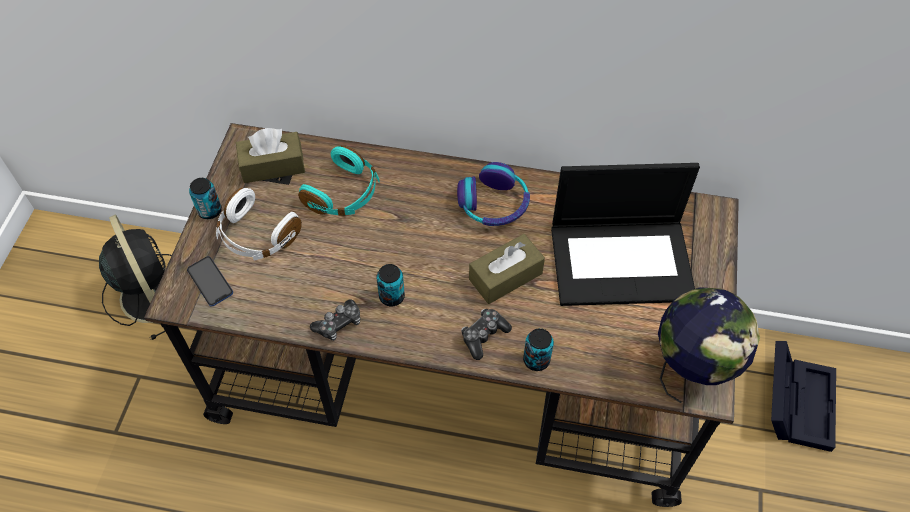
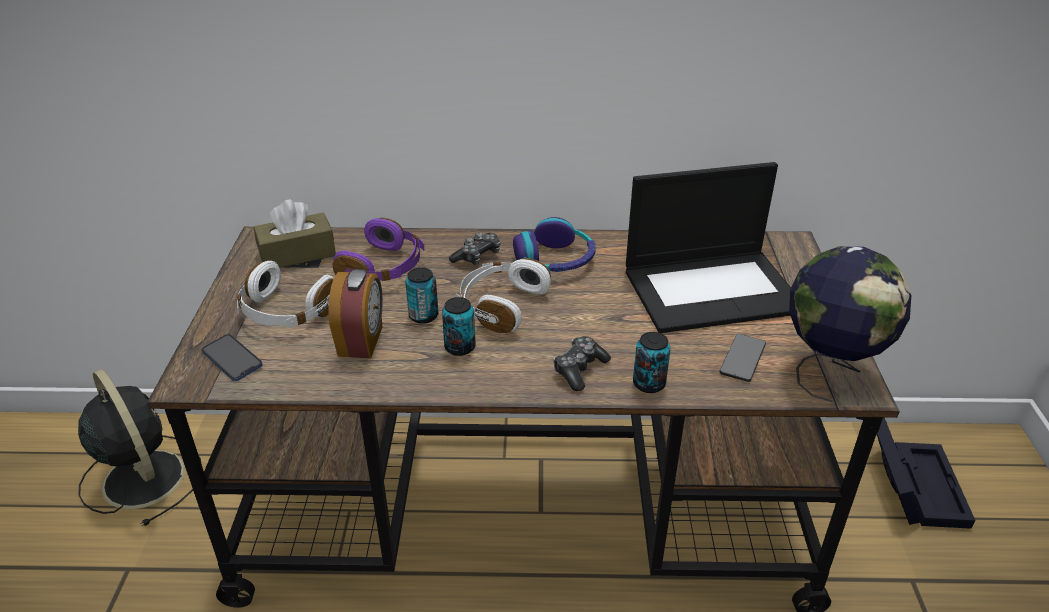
camera: 10 degrees left, 20 degrees down
can [189,178,222,219] -> can moved to [405,267,438,324]
turquoise headphones [298,145,380,216] -> purple headphones [332,218,424,281]
game controller [310,299,360,341] -> game controller moved to [449,232,500,265]
brown tissue box [469,234,545,304] -> none
none -> alarm clock [328,269,383,358]
none -> white headphones [455,258,551,333]
none -> phone [720,334,766,382]

